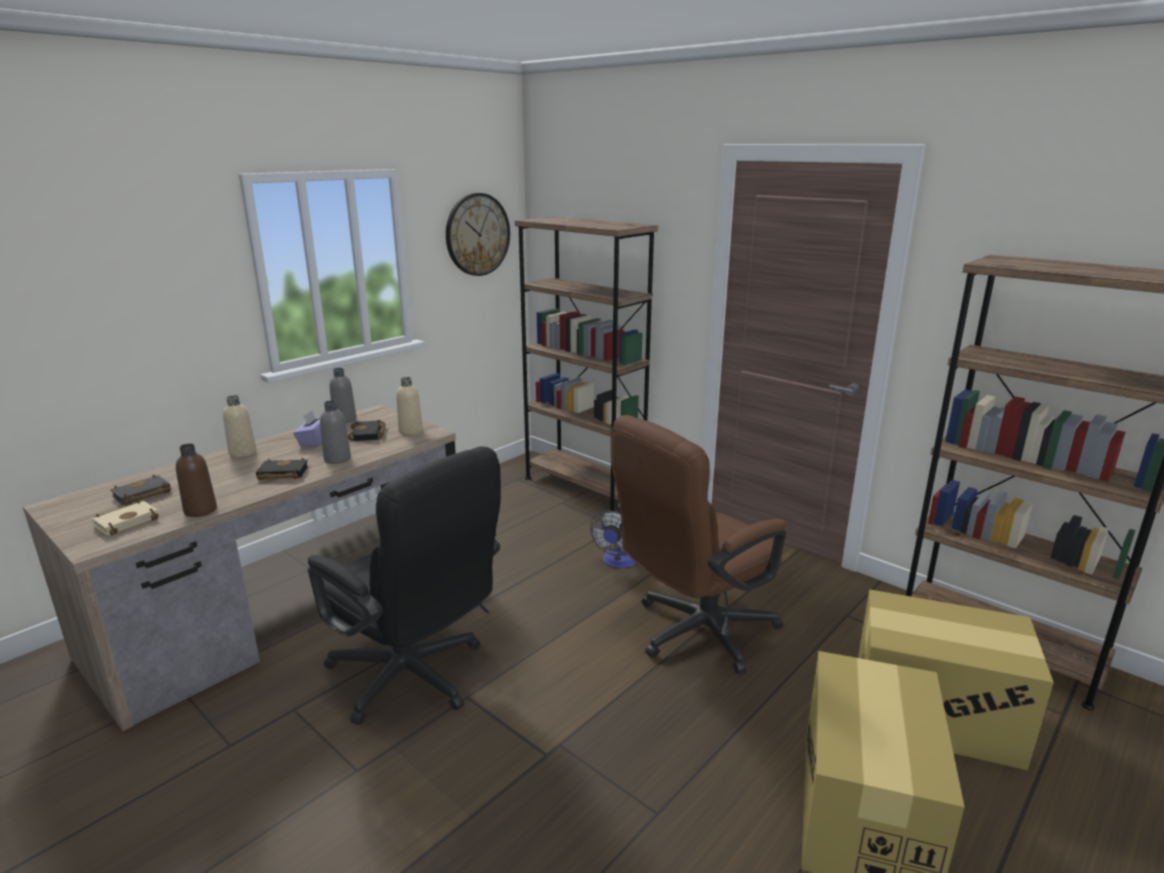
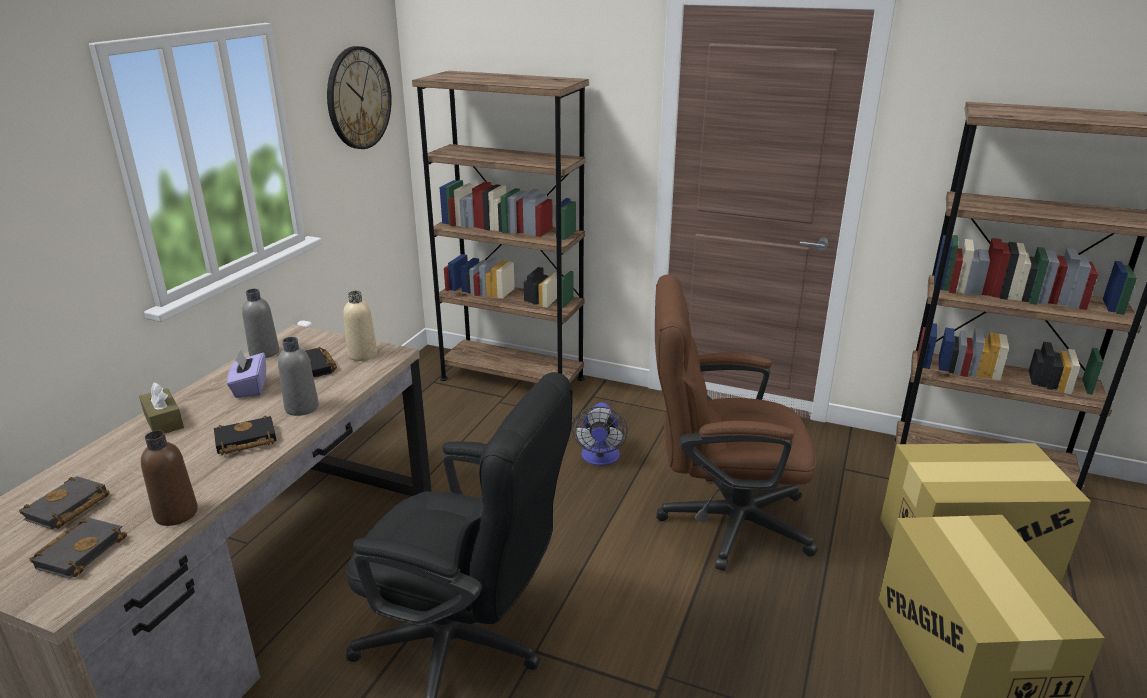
camera: 20 degrees left, 5 degrees up
beige book [92,501,159,536] -> black book [30,518,127,579]
beige bottle [223,395,256,458] -> brown tissue box [139,382,184,433]
brown office chair [611,415,786,674] -> brown office chair turned 60 degrees clockwise [655,274,818,571]

